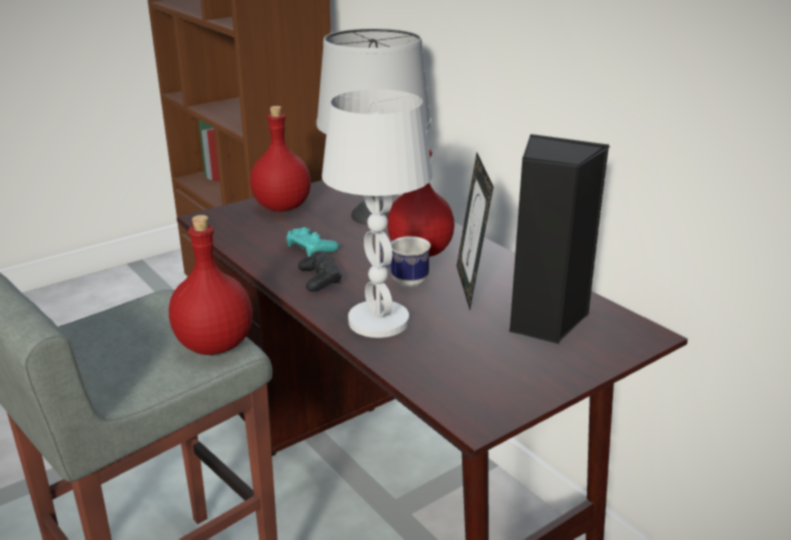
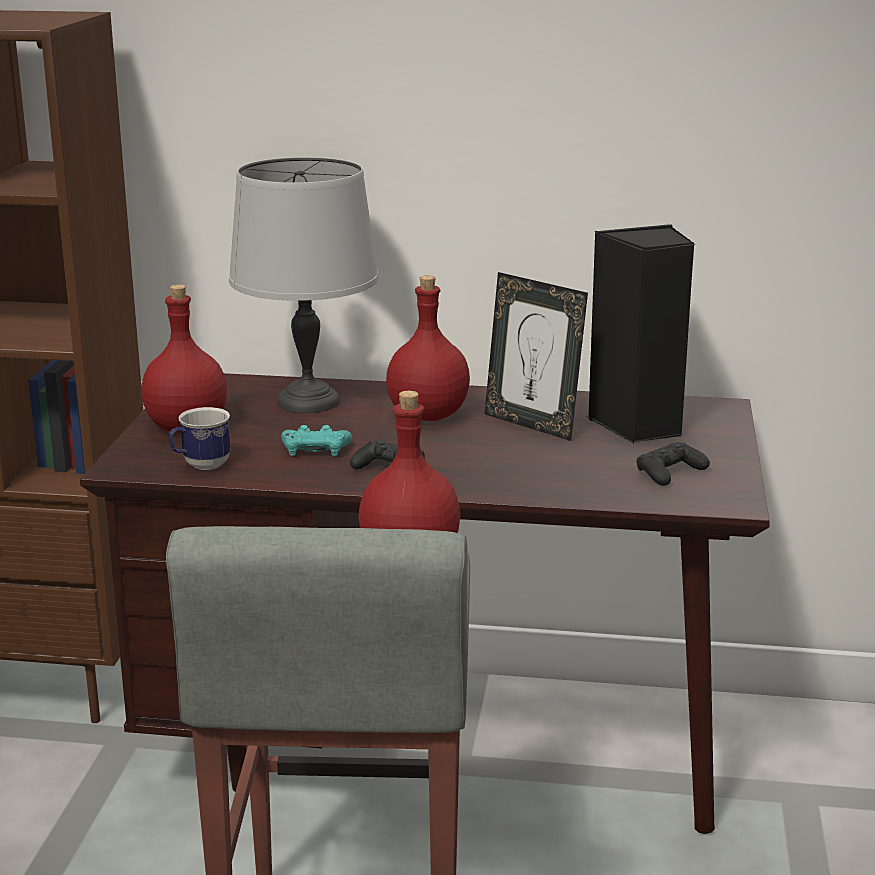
camera: 45 degrees left, 5 degrees down
white table lamp [322,89,432,338] -> none
mug [381,236,431,287] -> mug moved to [169,407,230,470]
none -> black game controller [636,442,710,486]

